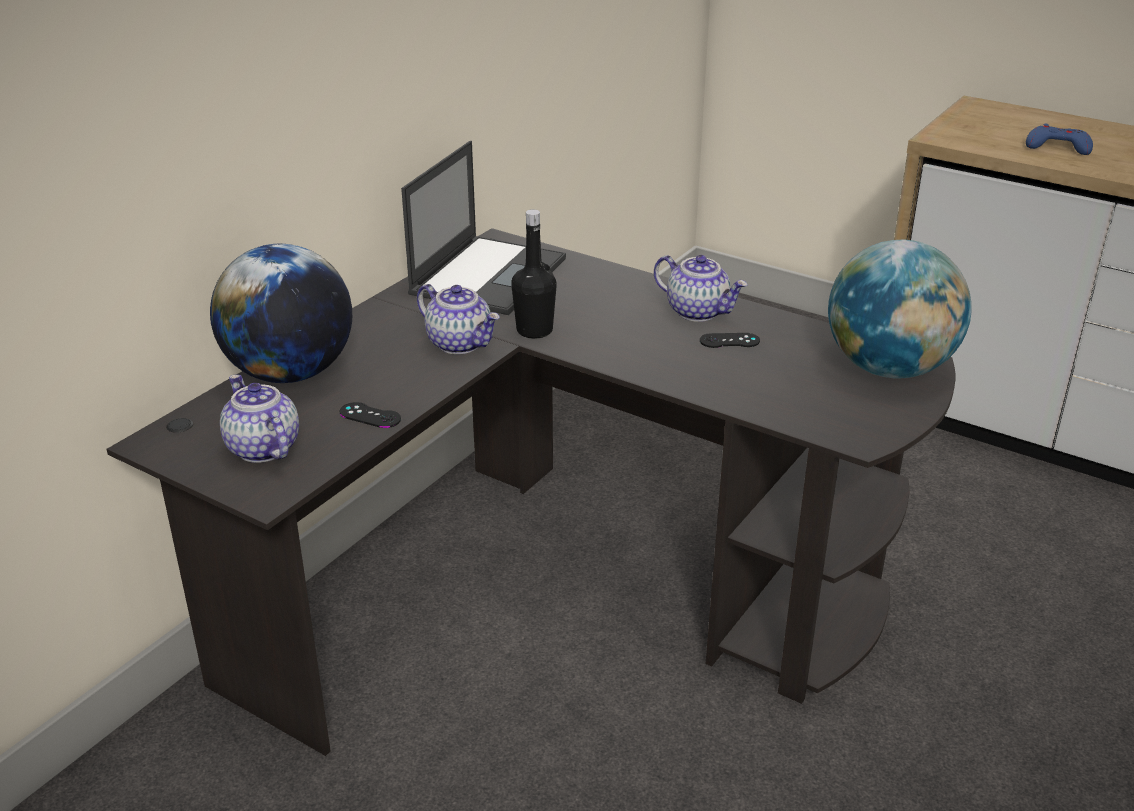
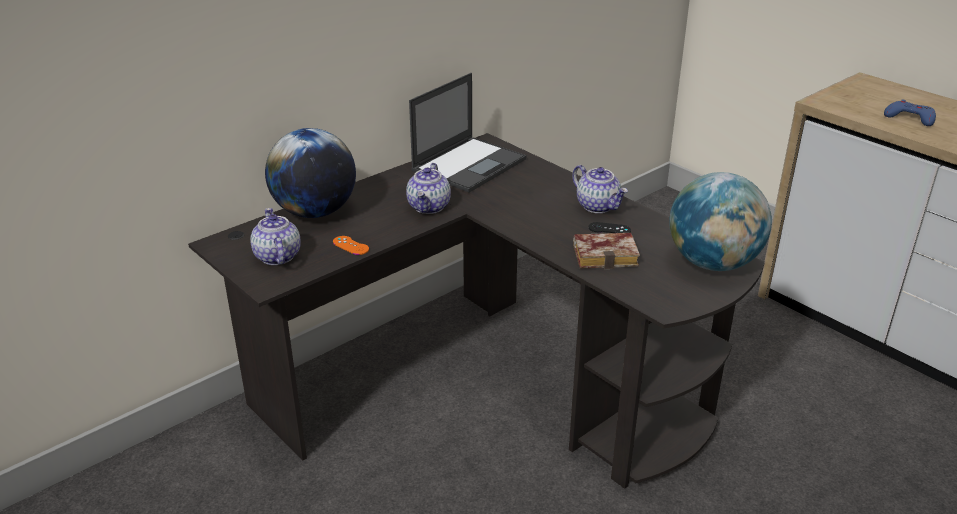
camera: 15 degrees right, 0 degrees up
black game controller [340,402,401,428] -> orange game controller [333,236,369,255]
teapot [417,284,500,354] -> teapot turned 45 degrees clockwise [406,163,451,214]
black bottle [511,209,557,339] -> none
none -> book [573,233,640,269]

